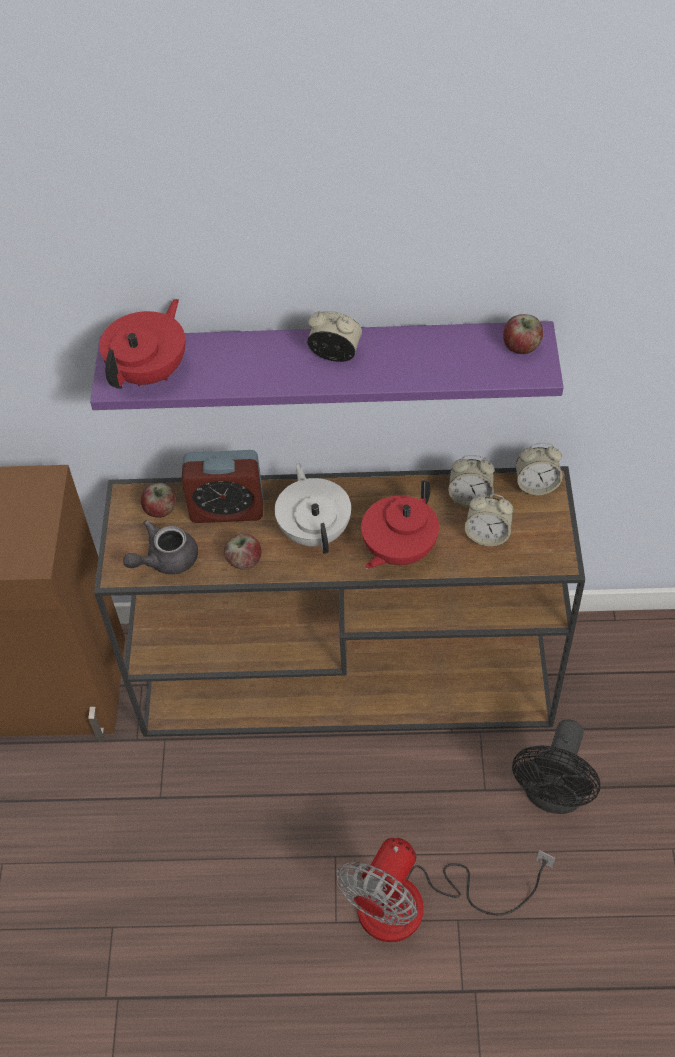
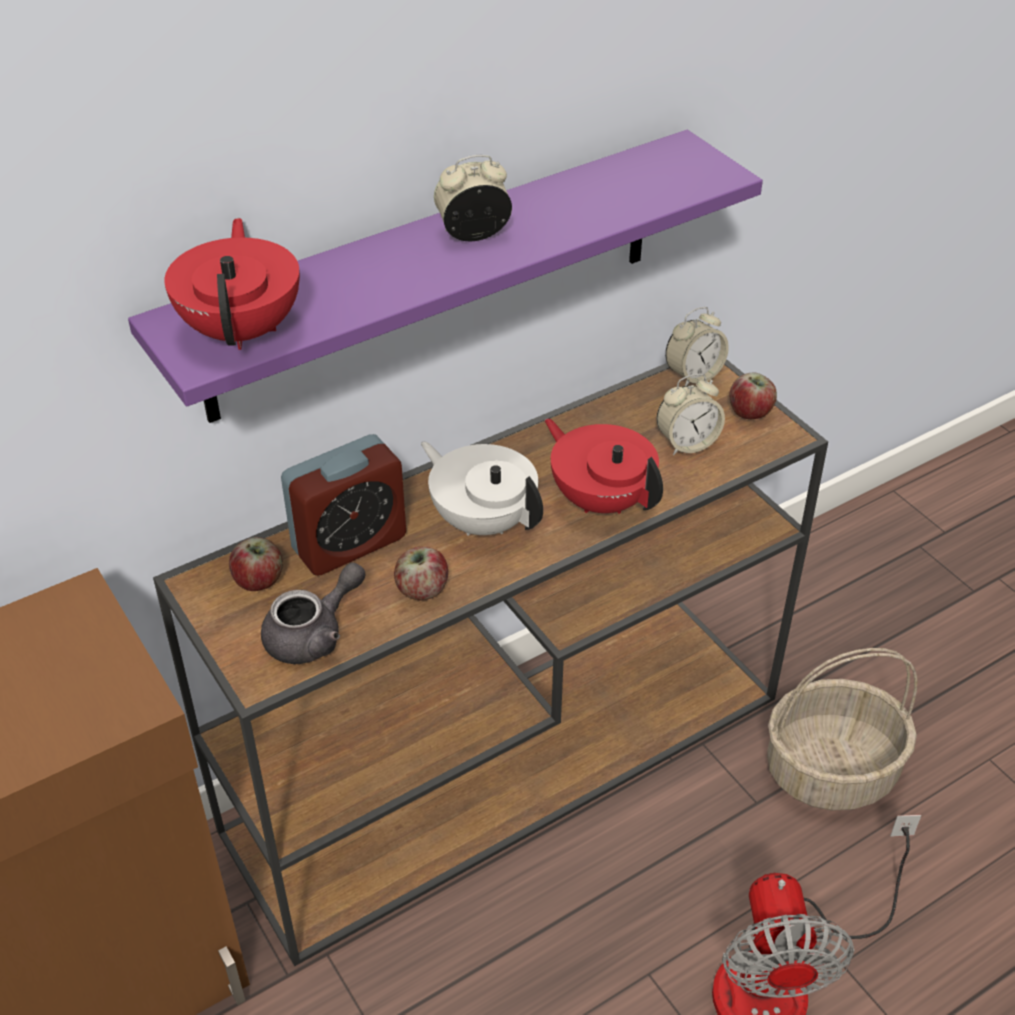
camera: 35 degrees left, 10 degrees down
grey teapot [123,520,198,575] -> grey teapot turned 150 degrees counterclockwise [261,563,366,664]
red teapot [361,480,439,569] -> red teapot turned 135 degrees clockwise [545,419,663,514]
alarm clock [448,455,495,507] -> none
apple [503,314,543,354] -> apple moved to [729,372,777,419]
black fan [512,720,600,814] -> basket [767,648,917,811]

